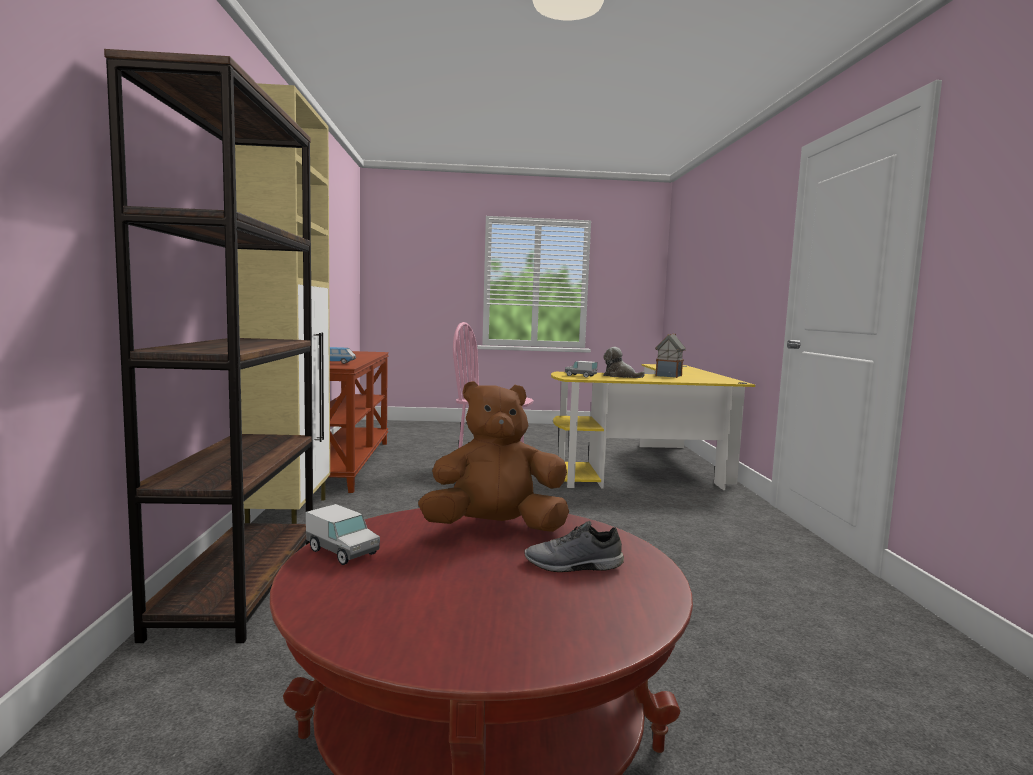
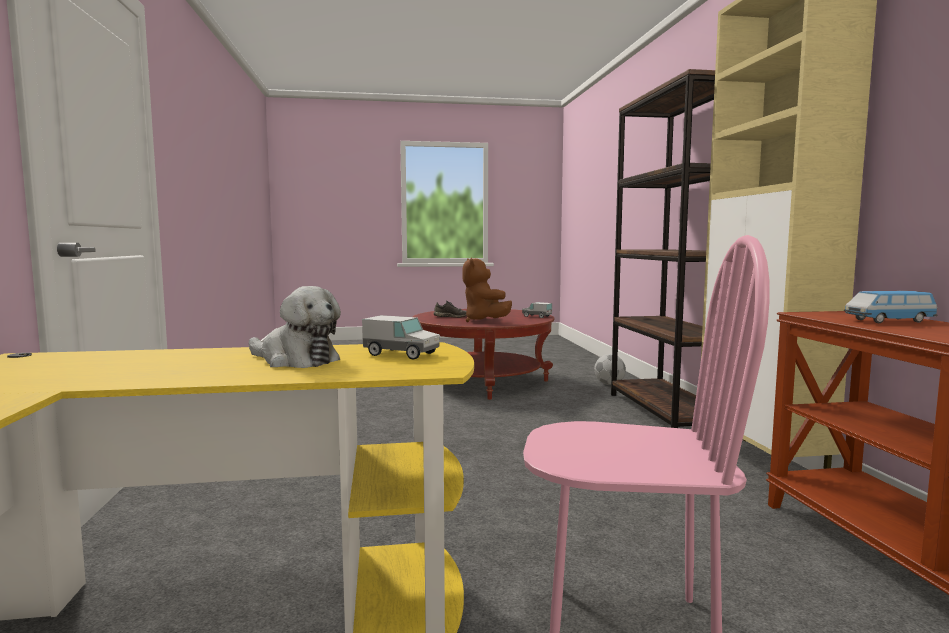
camera: 175 degrees right, 0 degrees up
brown plush toy [418,381,569,532] -> brown plush toy turned 90 degrees clockwise [462,258,512,322]
toy house [655,334,686,378] -> none
none -> football [594,354,626,385]

